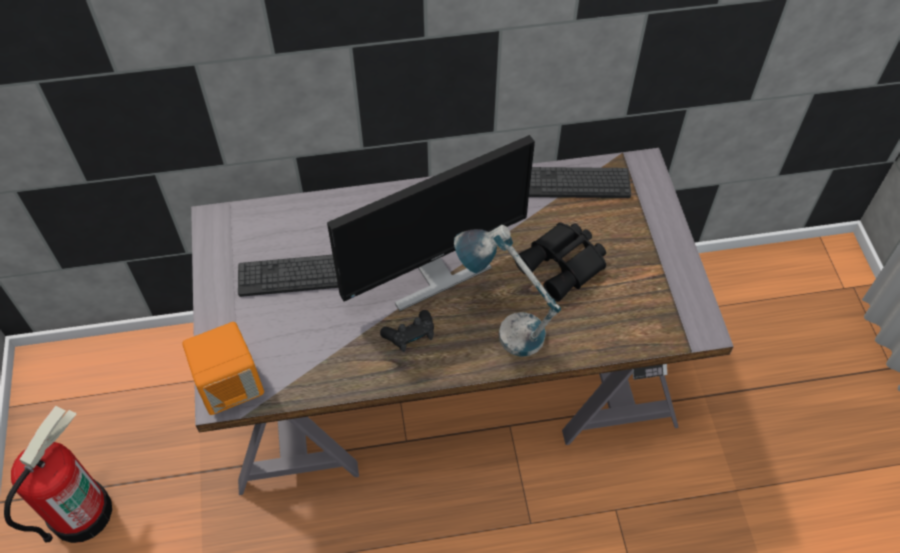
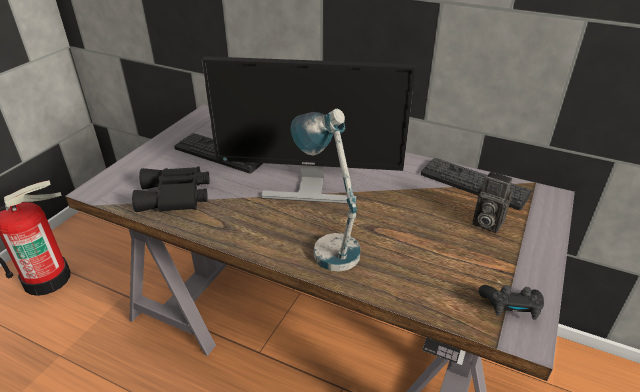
camera: 35 degrees right, 20 degrees down
orange speaker [182,322,264,415] -> none
black game controller [380,310,434,352] -> black game controller moved to [479,285,544,320]
black binoculars [515,222,606,302] -> black binoculars moved to [132,166,210,212]
none -> camera [472,171,513,233]

